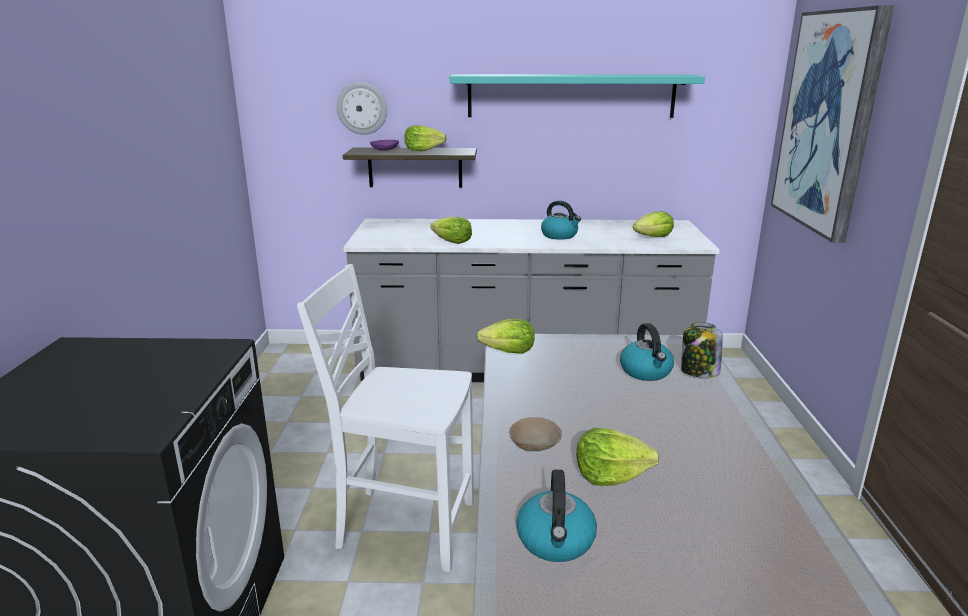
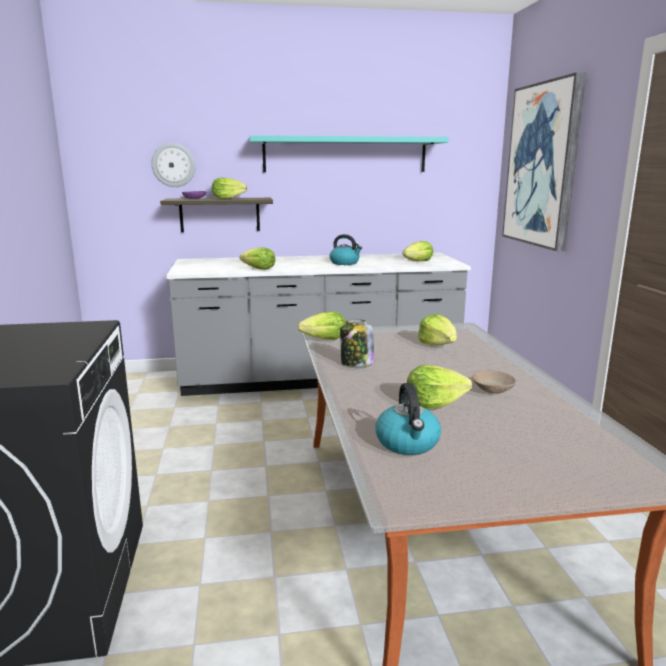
camera: 10 degrees left, 5 degrees down
white chair [297,264,474,572] -> none
beige bowl [510,417,562,451] -> beige bowl moved to [472,370,516,393]
kettle [620,323,674,381] -> lettuce [418,314,457,346]
jar [681,322,723,378] -> jar moved to [340,319,374,367]

